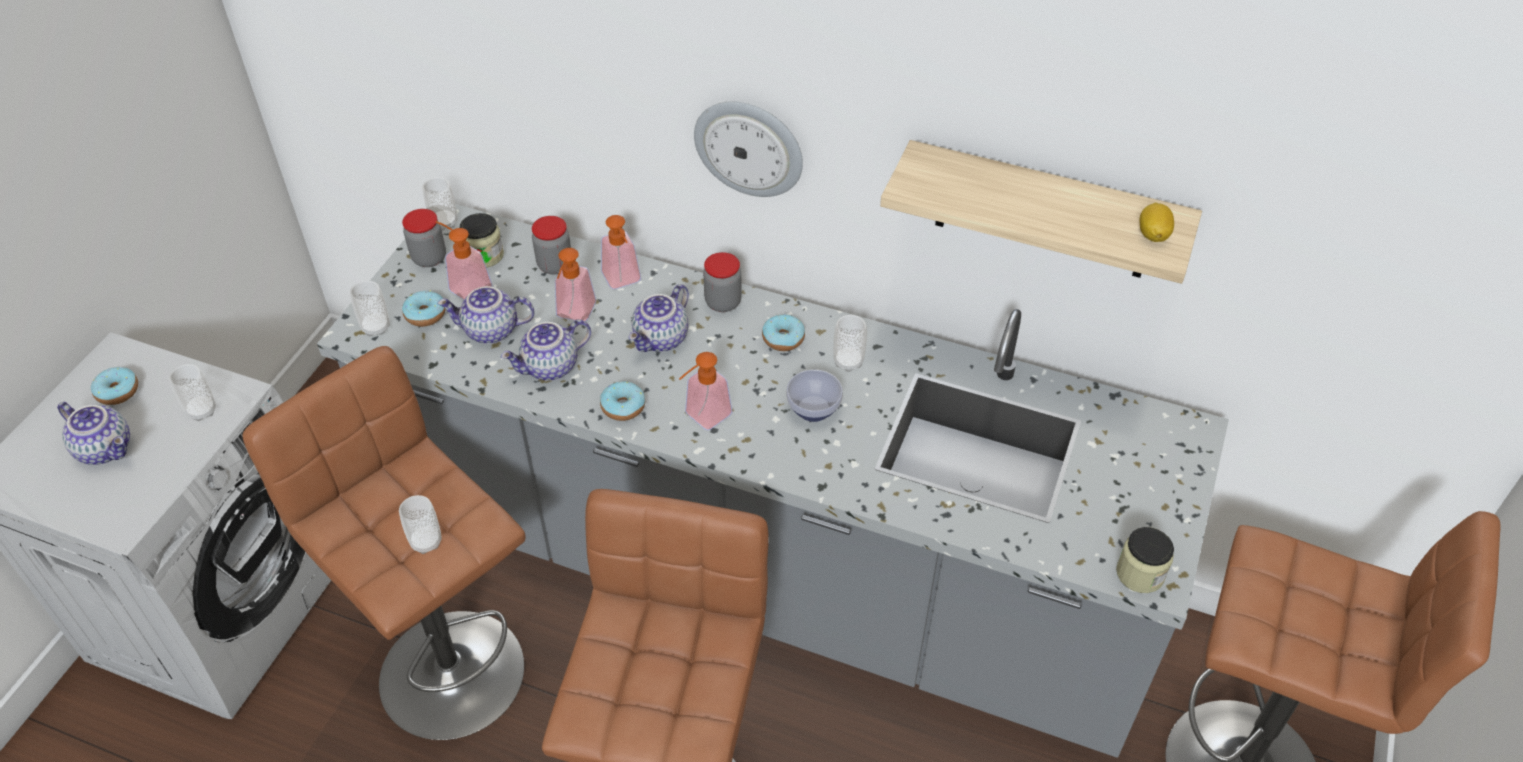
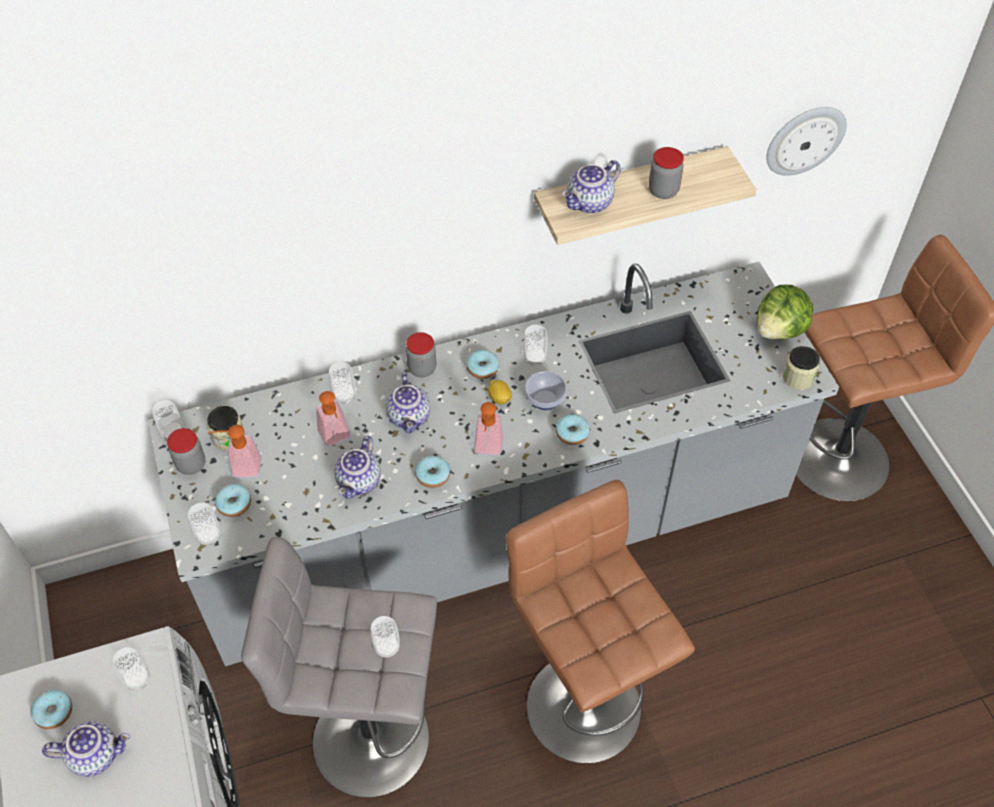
camera: 40 degrees left, 5 degrees up
brown stool [242,346,526,740] -> grey stool [241,537,437,797]
teapot [437,286,534,344] -> teapot moved to [562,160,621,214]
jar [532,216,571,274] -> jar moved to [649,147,684,199]
soap dispenser [601,215,641,289] -> cup [329,362,356,403]
wall clock [694,101,803,197] -> wall clock moved to [766,107,847,176]
lemon [1139,202,1174,242] -> lemon moved to [488,380,512,404]
none -> donut [556,414,590,445]
none -> lettuce [757,285,813,339]

